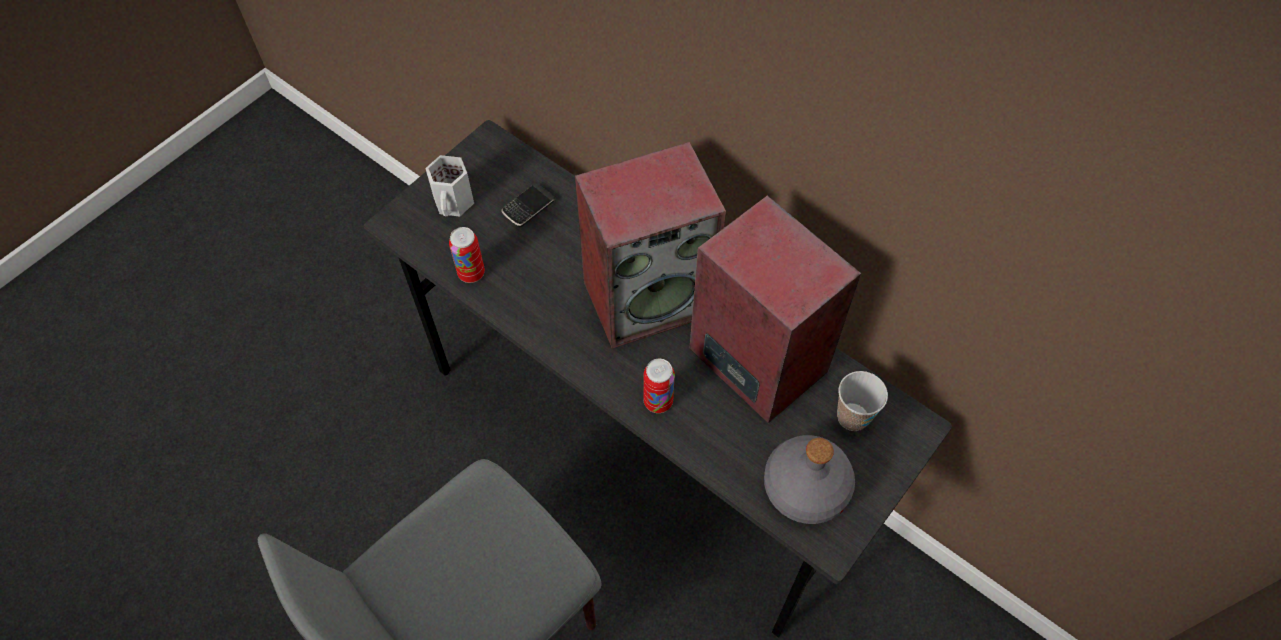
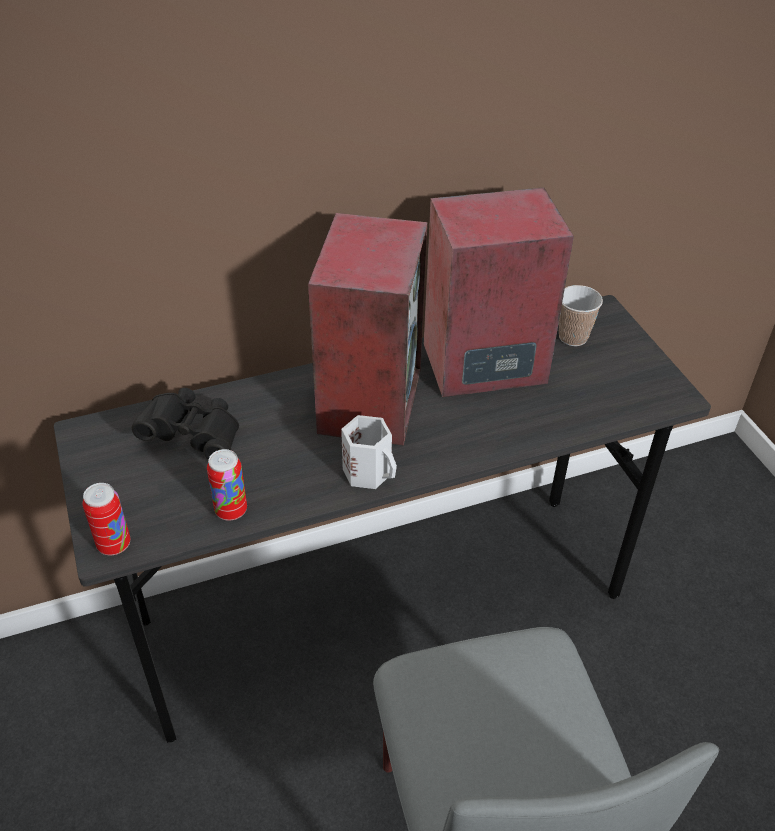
camera: 60 degrees left, 15 degrees down
white mug [425,155,474,217] -> white mug moved to [341,415,397,489]
phone [501,183,556,227] -> black binoculars [132,388,239,460]
can [643,359,675,413] -> can moved to [83,483,130,555]
grey bottle [764,435,855,524] -> none

